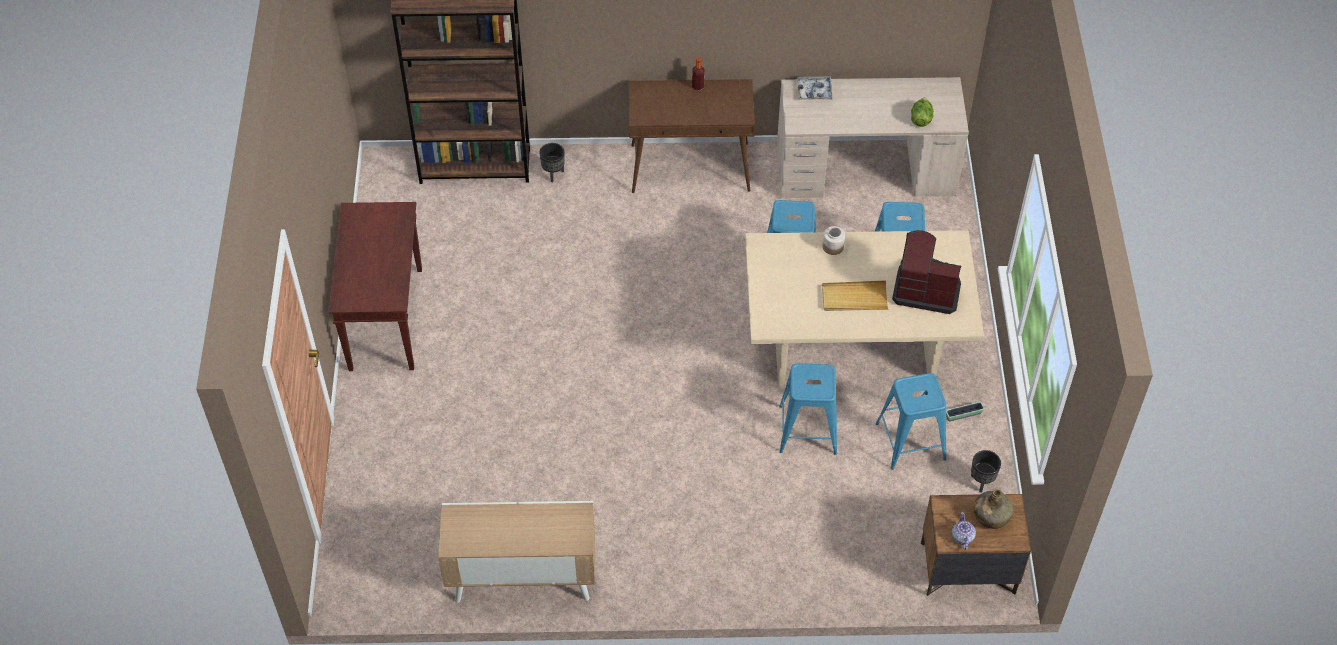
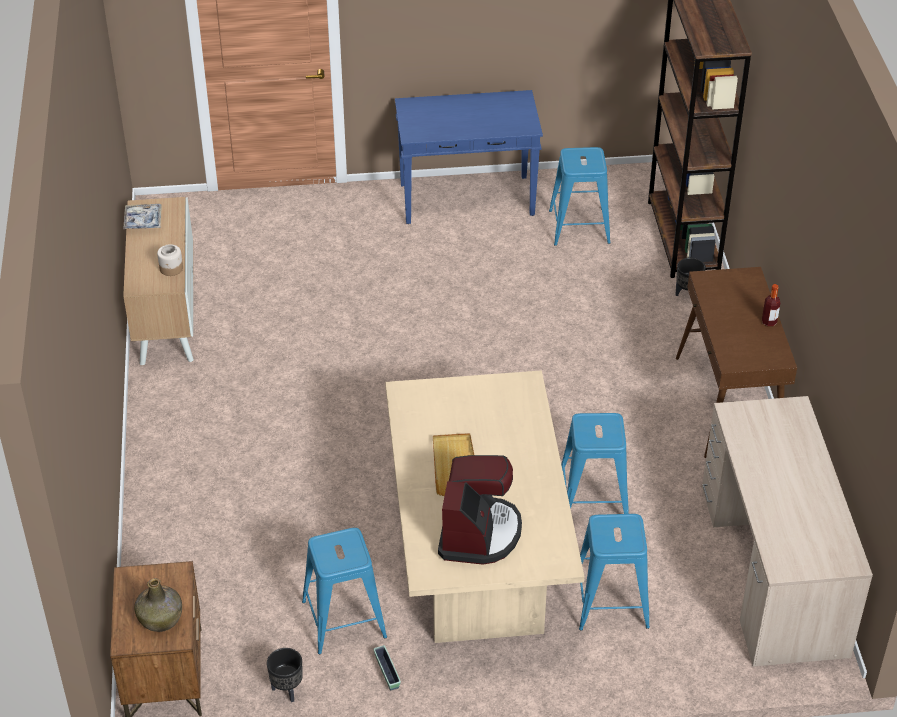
camera: 85 degrees right, 10 degrees down
brown console table [328,202,422,371] -> blue console table [395,90,543,224]
blue stool [779,363,837,455] -> blue stool moved to [549,147,611,246]
tray [797,76,833,100] -> tray moved to [123,204,162,230]
jar [823,226,845,255] -> jar moved to [157,244,183,276]
lettuce [911,98,933,127] -> none
teapot [952,512,976,550] -> none

